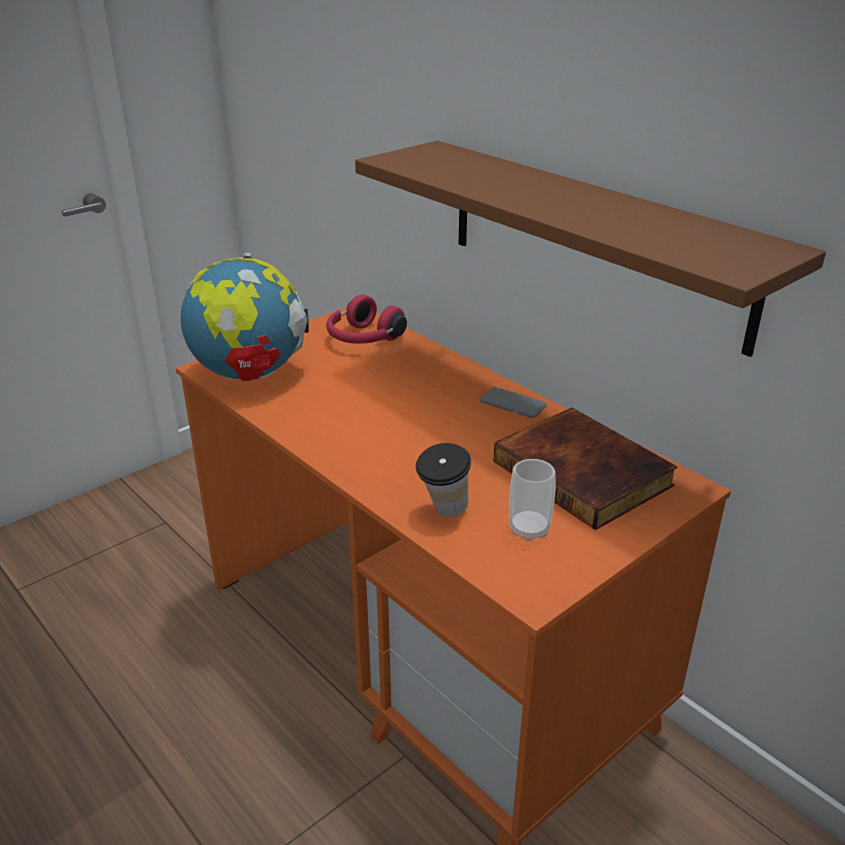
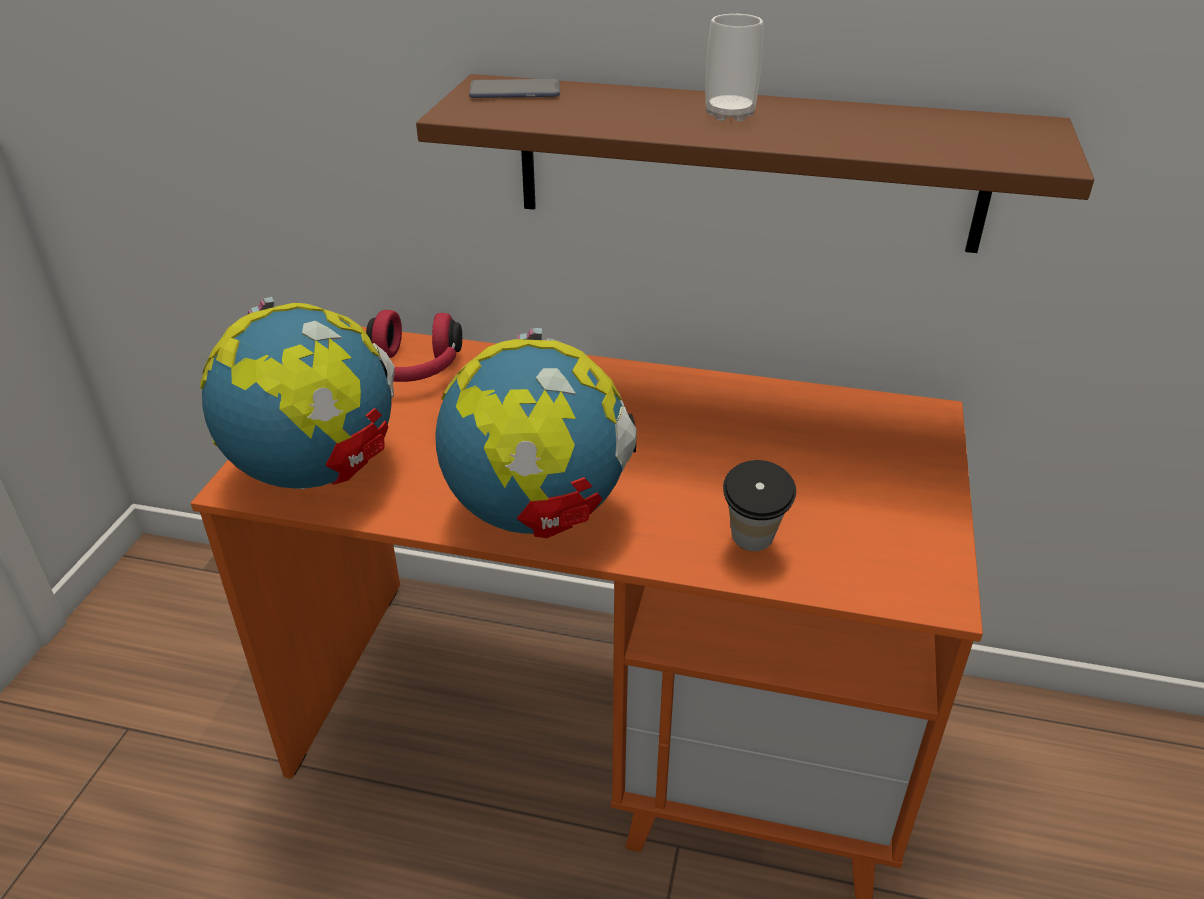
camera: 35 degrees left, 5 degrees up
phone [479,387,547,418] -> phone moved to [469,79,560,98]
book [493,408,677,530] -> none
cup [509,459,556,541] -> cup moved to [706,14,763,122]
none -> globe [435,328,637,538]

